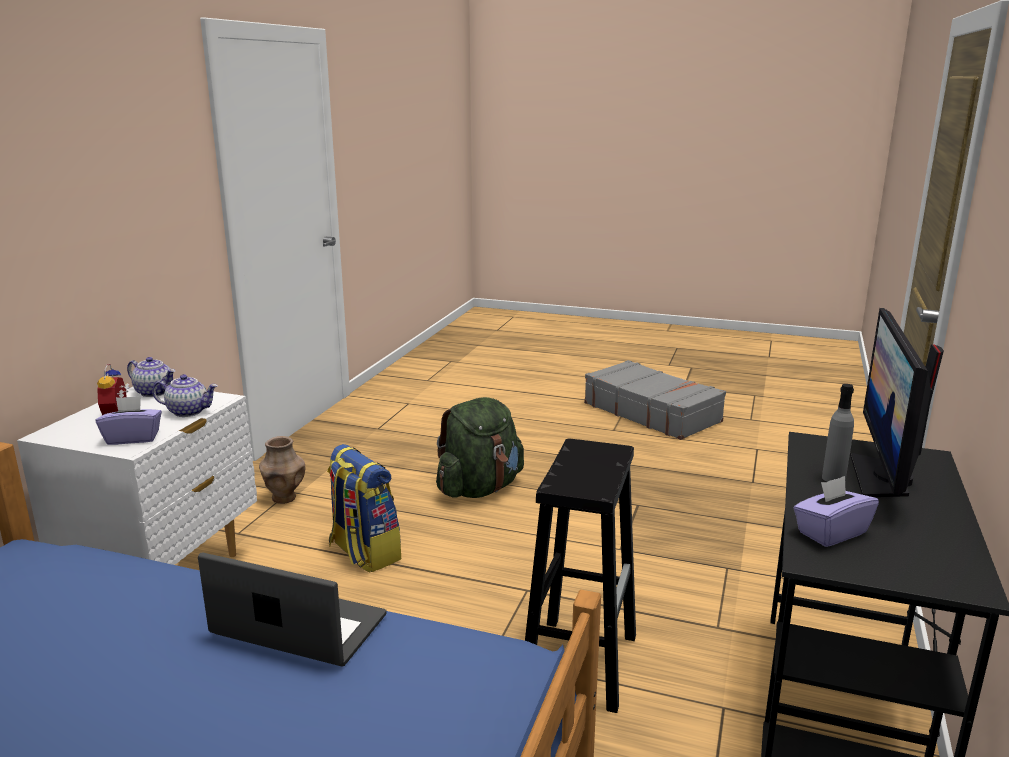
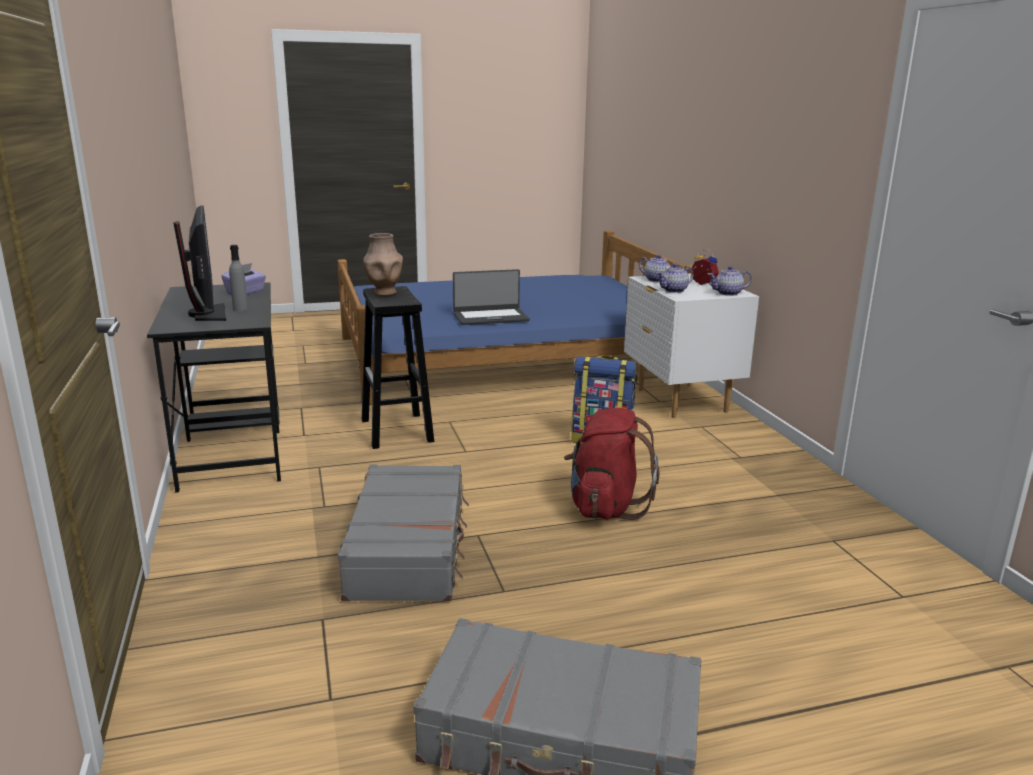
camera: 145 degrees right, 0 degrees up
purple tissue box [96,396,162,445] -> teapot [639,255,676,282]
brown vase [259,436,305,504] -> brown vase moved to [363,233,403,296]
green backpack [436,397,524,498] -> red backpack [564,408,659,520]
none -> grey suitcase [338,465,469,601]

